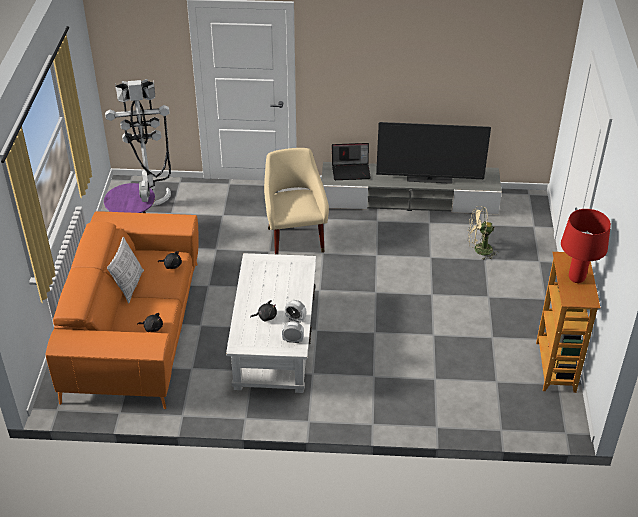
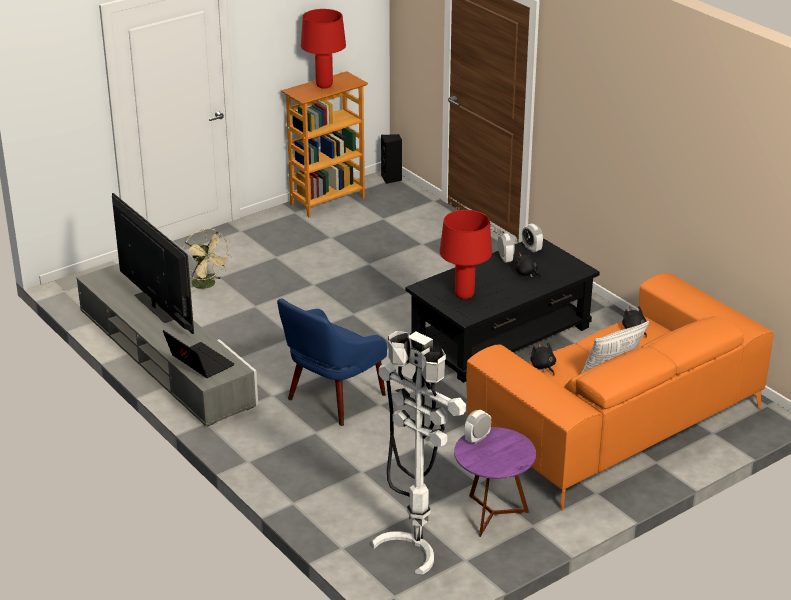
camera: 130 degrees left, 10 degrees down
white coffee table [226,253,316,393] -> black coffee table [405,238,600,383]
beige armchair [264,148,329,254] -> blue armchair [277,299,387,426]
none -> black speaker [381,134,402,184]
none -> red table lamp [440,210,492,299]

